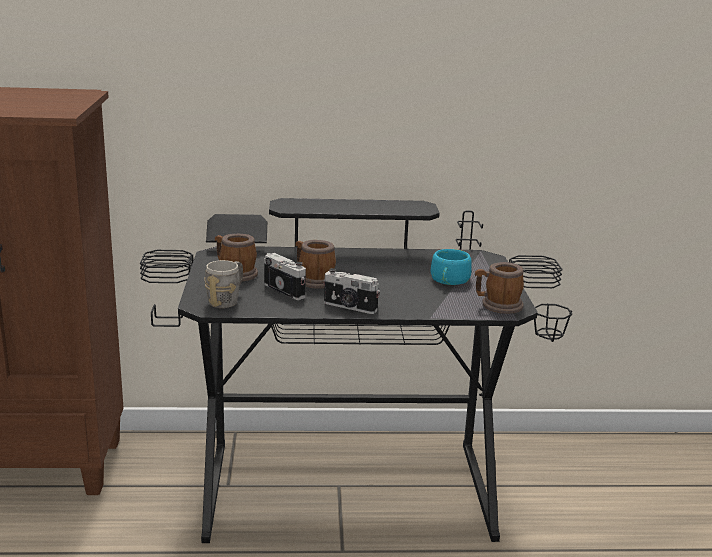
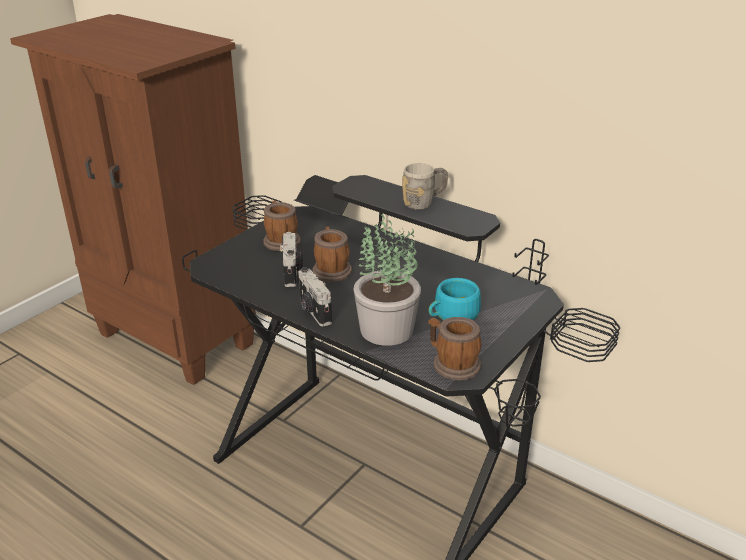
camera: 40 degrees right, 10 degrees up
grey mug [205,260,243,308] -> grey mug moved to [402,163,448,210]
none -> potted plant [353,214,421,346]

